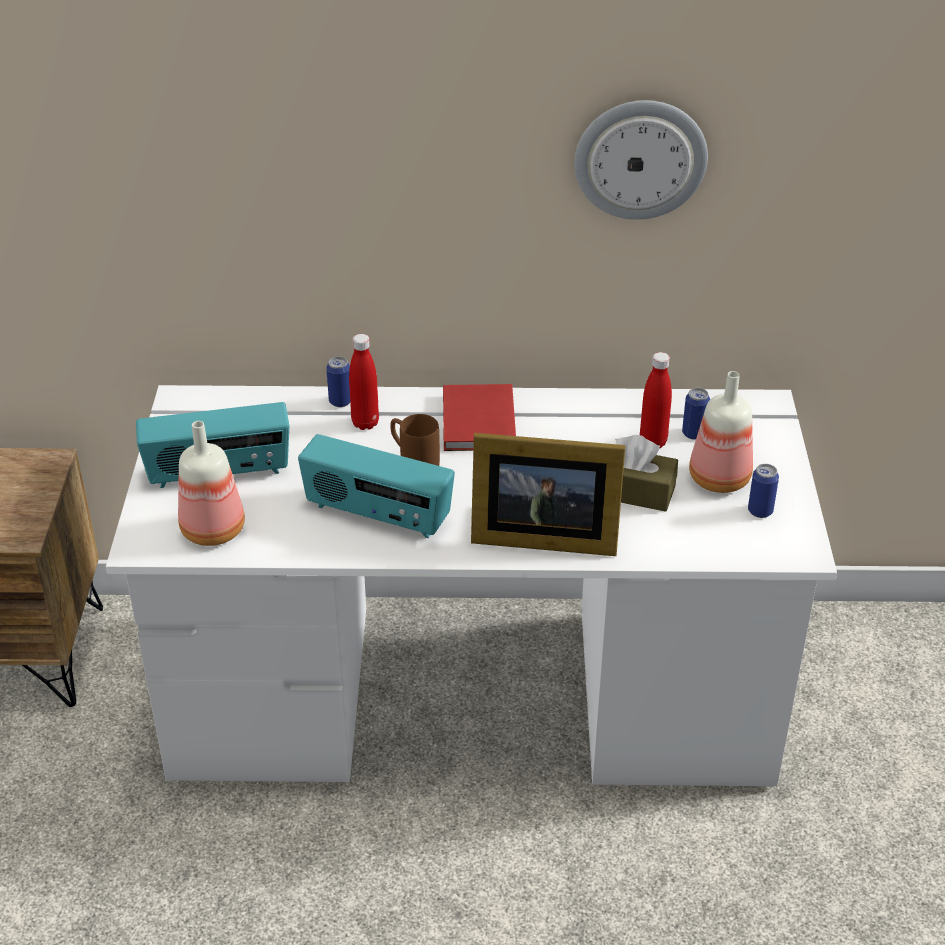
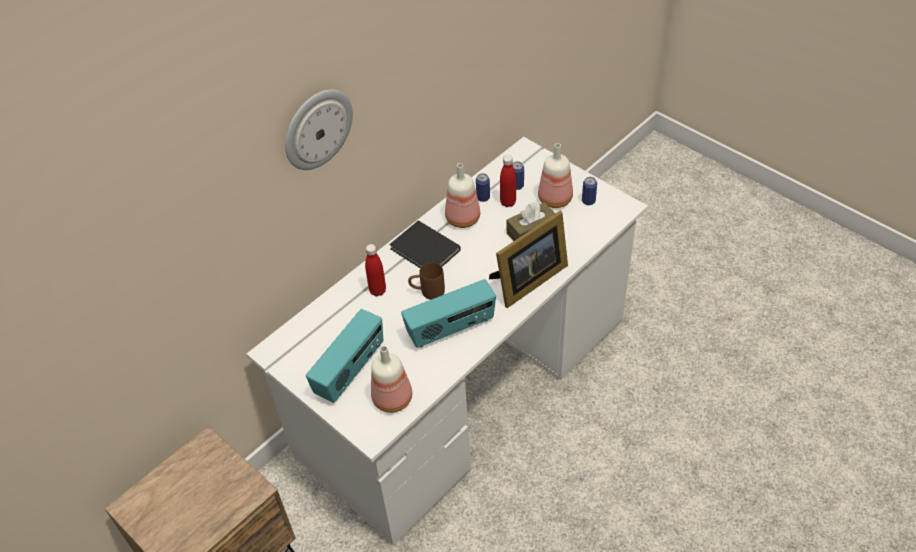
camera: 45 degrees left, 10 degrees up
can [326,356,350,407] -> can moved to [476,173,490,202]
red book [443,384,516,451] -> black book [390,220,461,268]
wall clock [574,100,708,220] -> wall clock moved to [285,89,353,170]
none -> bottle [445,163,480,228]

